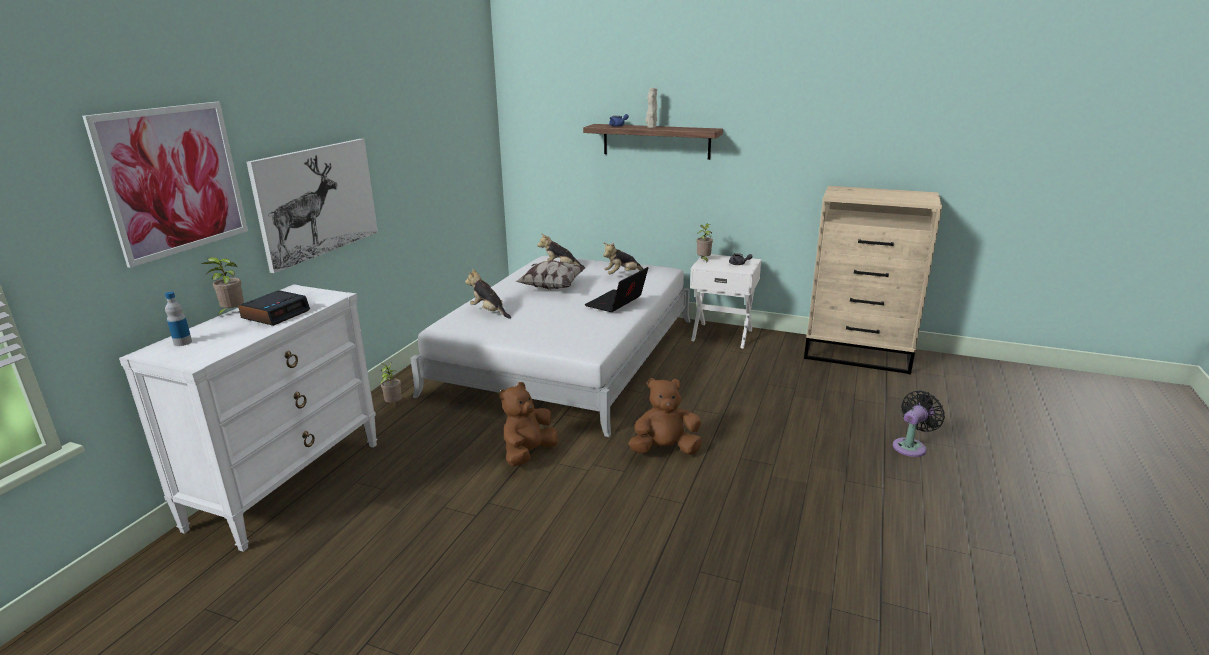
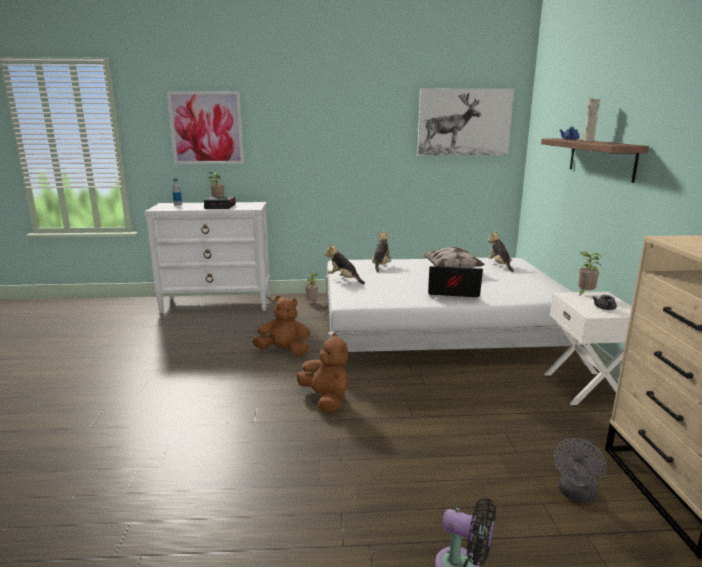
camera: 65 degrees right, 5 degrees down
picture [247,139,378,273] -> picture moved to [417,89,514,156]
plush toy [603,243,643,274] -> plush toy moved to [324,243,365,284]
none -> grey fan [553,438,606,503]

